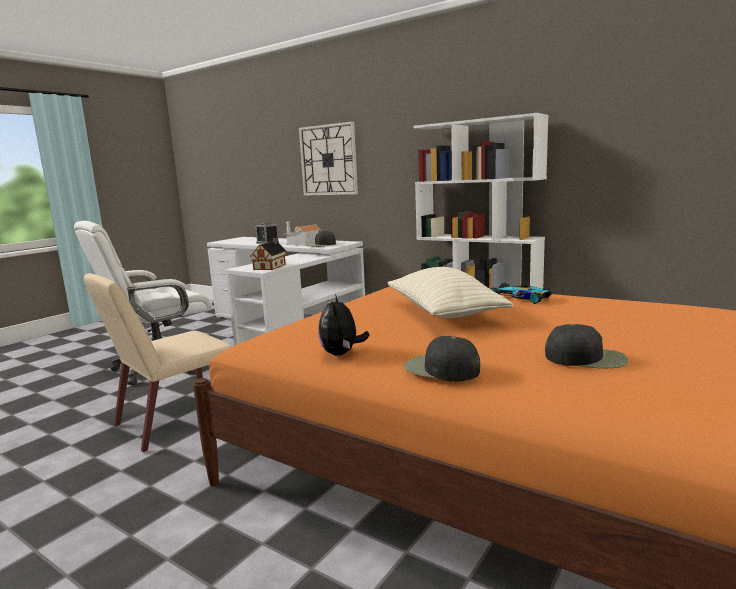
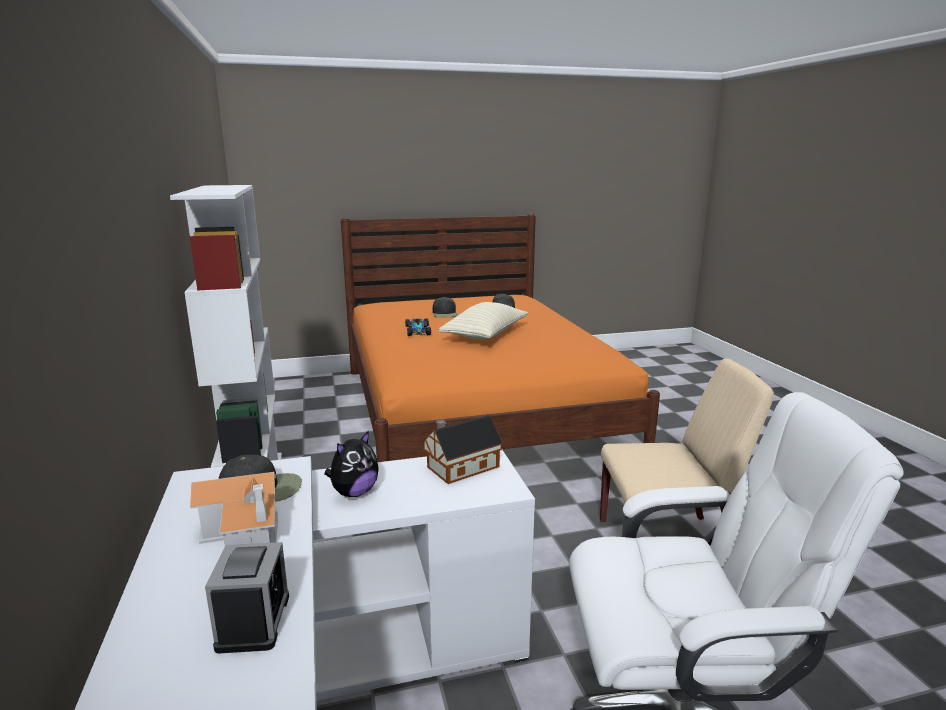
camera: 140 degrees left, 5 degrees up
wall clock [299,121,358,195] -> none
plush toy [318,294,369,355] -> plush toy moved to [324,431,378,497]
black cap [404,336,480,381] -> black cap moved to [433,297,458,318]

